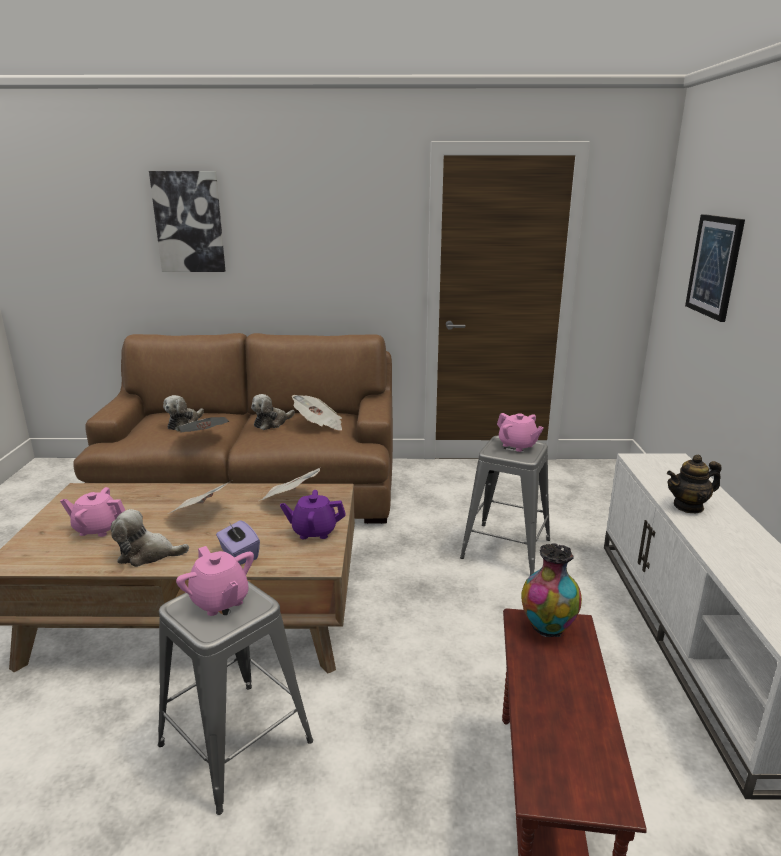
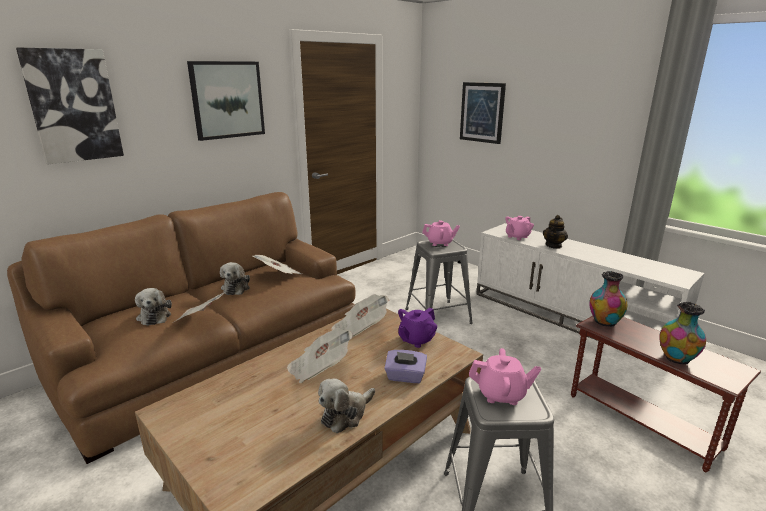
camera: 45 degrees left, 0 degrees up
pink teapot [60,487,126,537] -> pink teapot moved to [505,216,534,240]
none -> picture [187,61,265,141]
none -> vase [659,302,706,364]

